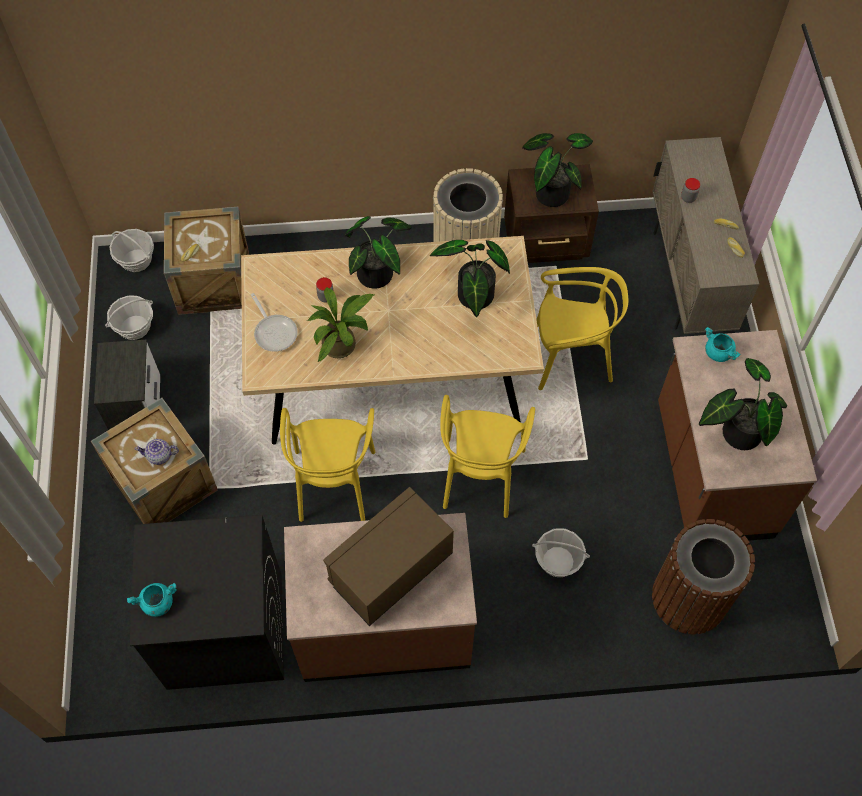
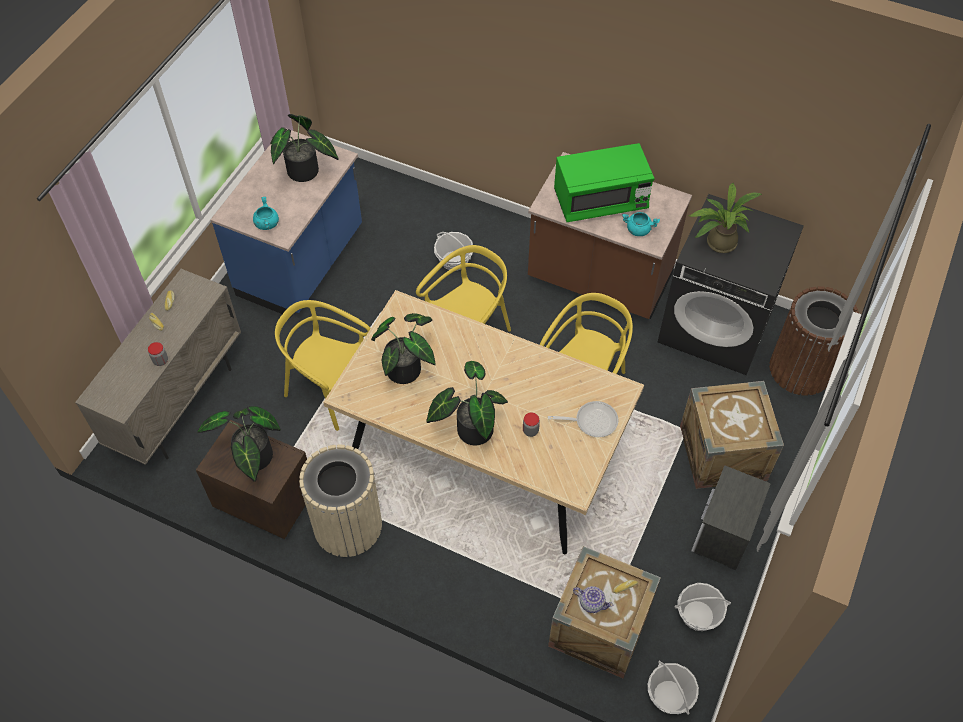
camera: 150 degrees left, 5 degrees down
turquoise cooking pot [127,582,177,617] -> turquoise cooking pot moved to [622,212,660,236]
teapot [135,439,179,465] -> teapot moved to [573,586,613,613]
frying pan [251,293,298,352] -> frying pan turned 90 degrees clockwise [548,401,618,437]
potted plant [307,287,374,362] -> potted plant moved to [689,183,763,253]
brown microwave [323,487,454,626] -> green microwave [554,143,655,222]
brown trash can [652,519,755,634] -> brown trash can moved to [769,286,859,396]
brown counter [658,330,817,541] -> blue counter [210,128,362,317]

